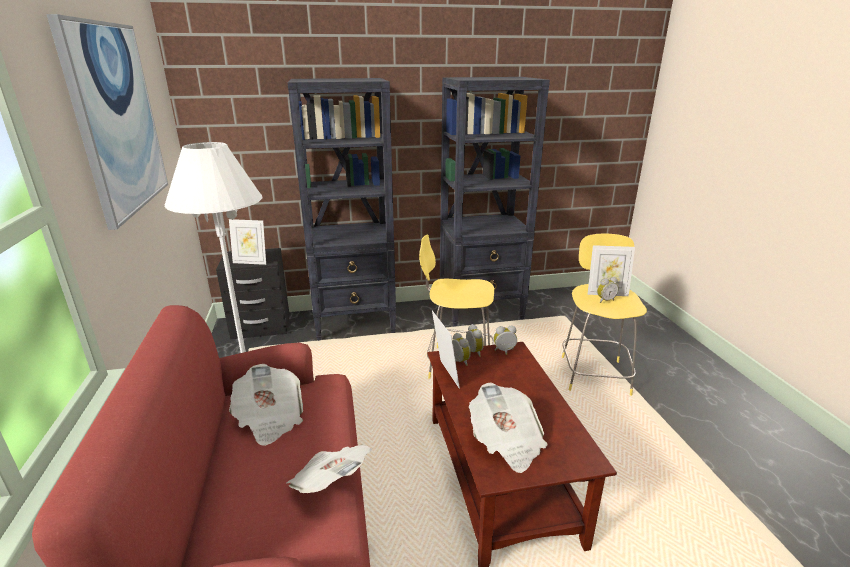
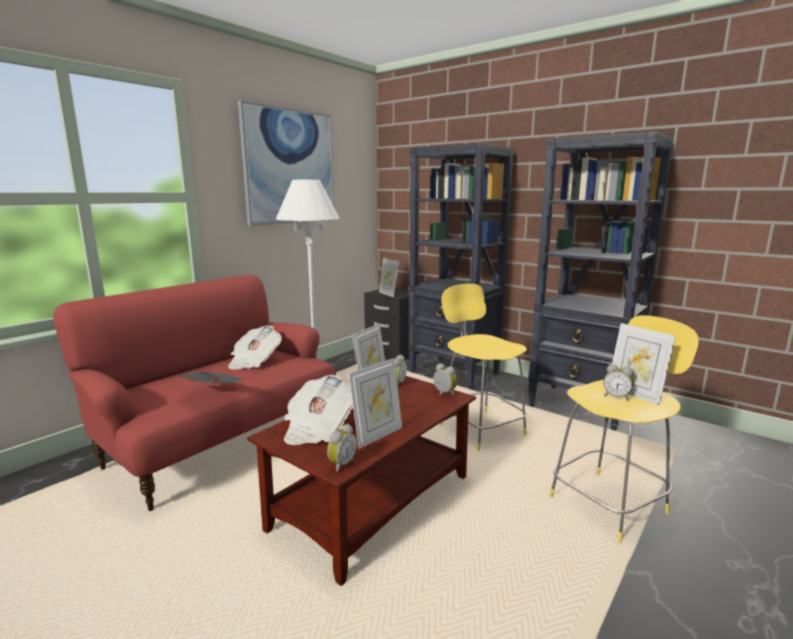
camera: 50 degrees right, 10 degrees down
alarm clock [466,324,484,357] -> alarm clock moved to [327,424,357,473]
none -> picture frame [349,358,402,449]

